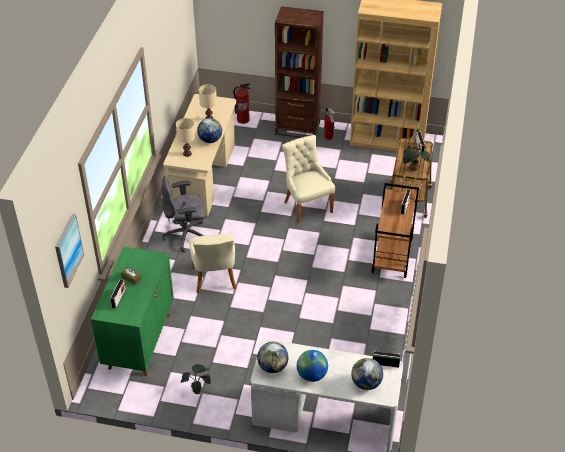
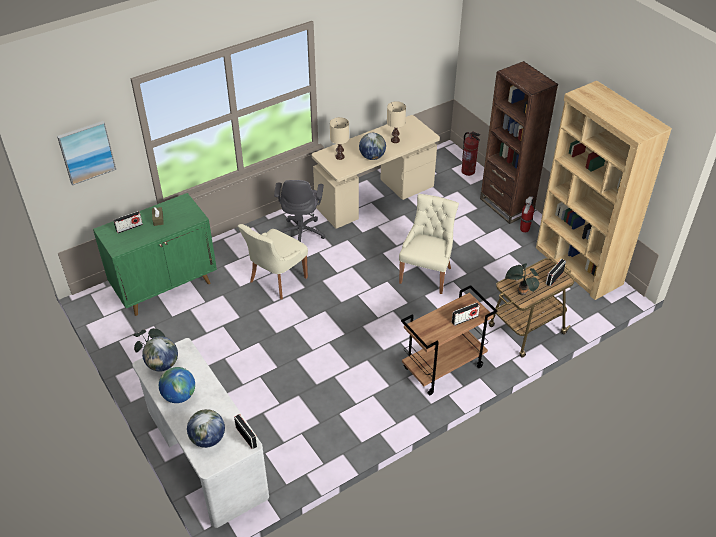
camera: 45 degrees right, 0 degrees up
grey office chair [162,176,205,252] -> grey office chair turned 120 degrees counterclockwise [274,180,326,242]

